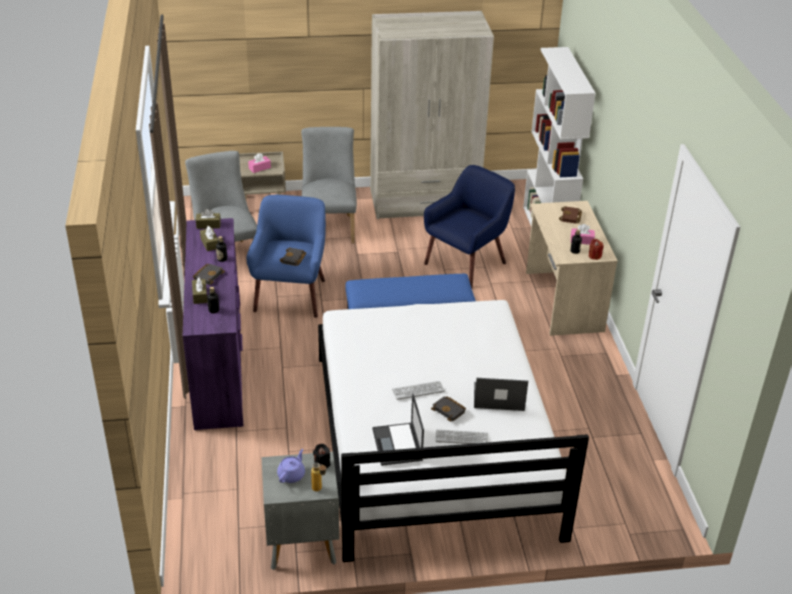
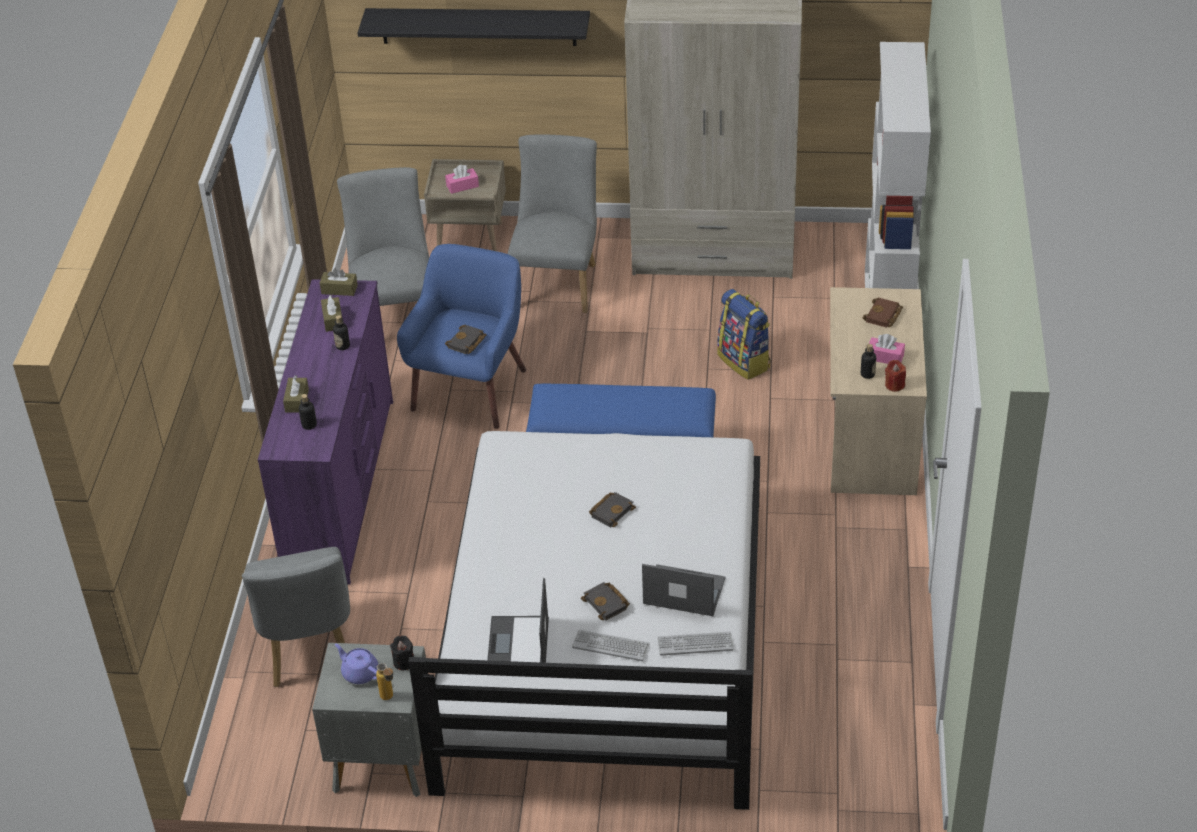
camera: 15 degrees right, 5 degrees up
black book [193,264,225,285] -> black book moved to [589,492,636,528]
purple teapot [277,449,305,483] -> purple teapot turned 90 degrees counterclockwise [335,644,378,684]
keyboard [392,381,445,400] -> keyboard moved to [658,632,734,656]
blue armchair [424,165,515,288] -> backpack [717,289,771,380]
none -> grey chair [242,547,350,687]
none -> black shelf [358,8,590,46]

